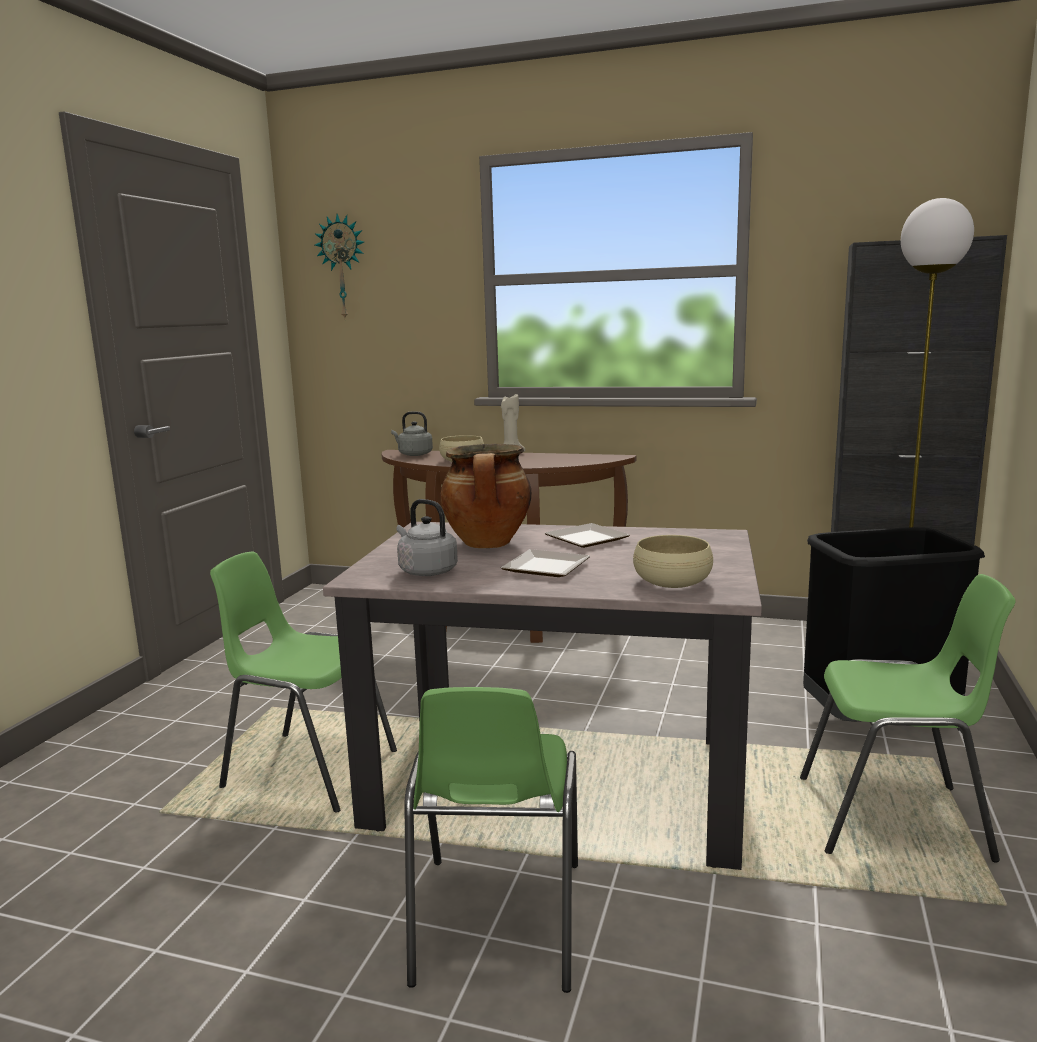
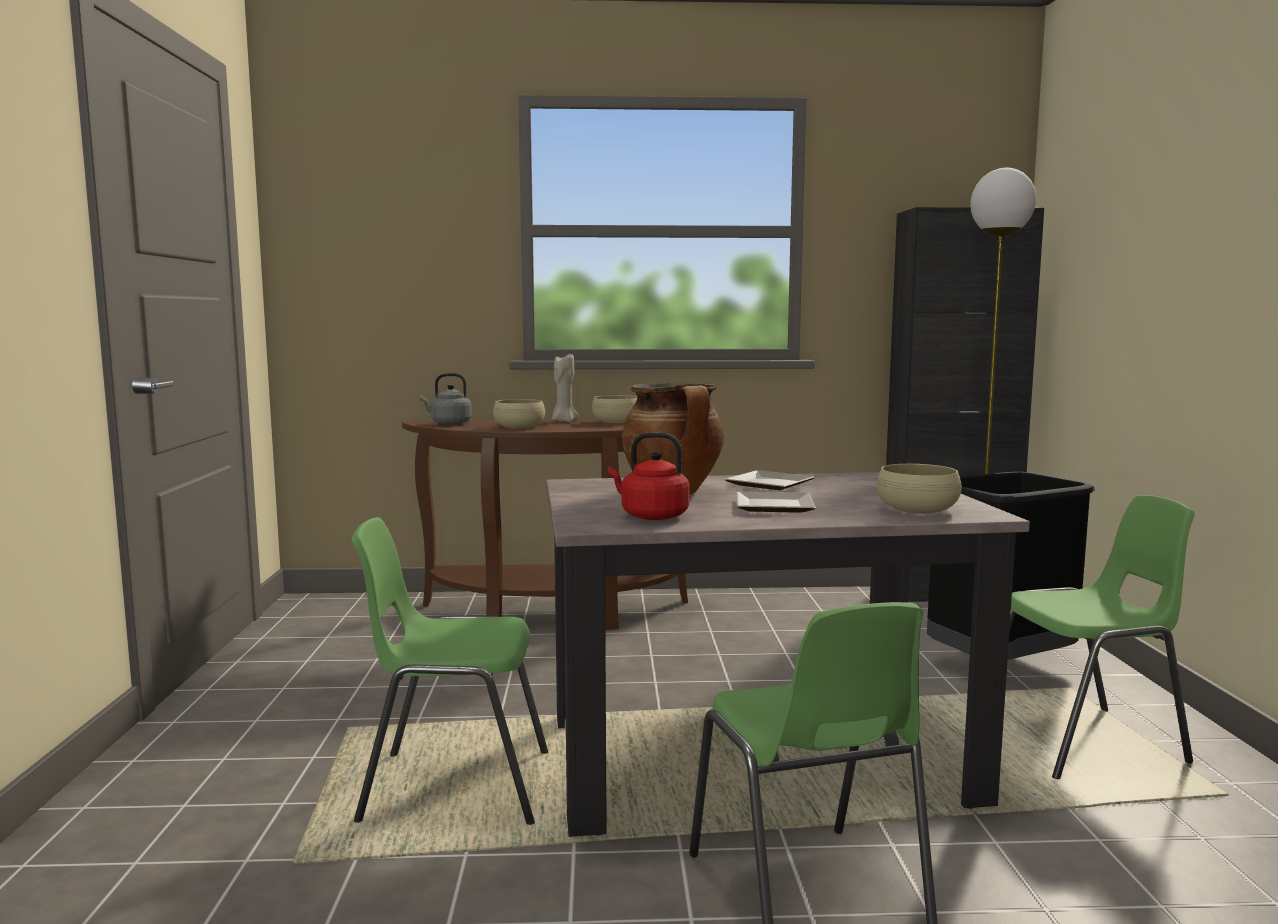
camera: 20 degrees left, 5 degrees down
wall clock [315,214,364,318] -> none
grey kettle [397,499,458,576] -> red kettle [607,432,690,520]
none -> beige bowl [592,395,637,423]

